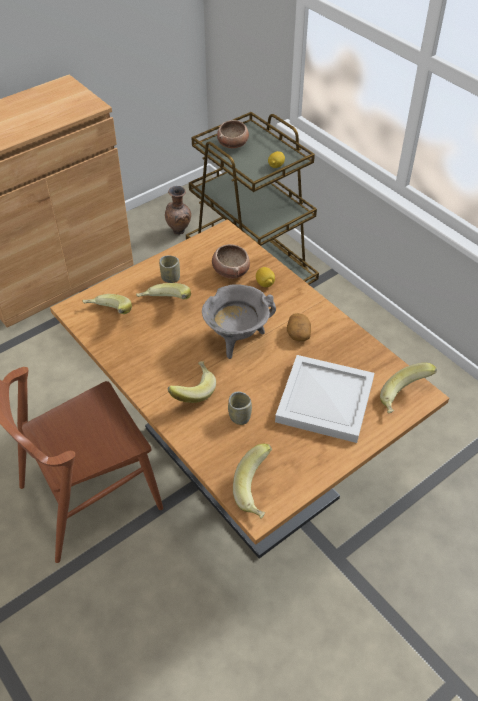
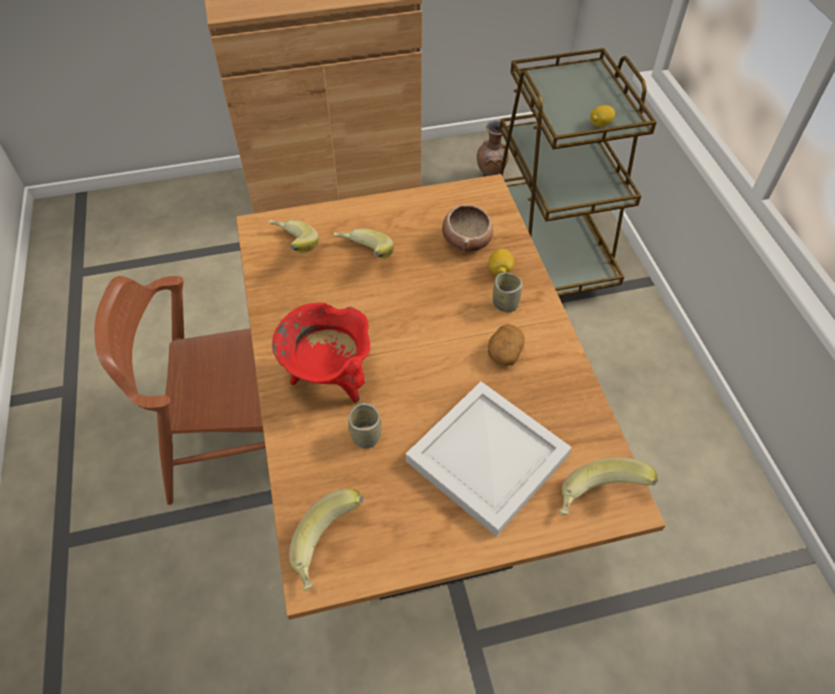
camera: 25 degrees right, 5 degrees up
cup [159,256,180,283] -> cup moved to [493,273,523,312]
banana [167,361,216,403] -> red cooking pot [272,303,370,403]
grey cooking pot [202,284,276,359] -> none
bowl [217,120,249,148] -> none

